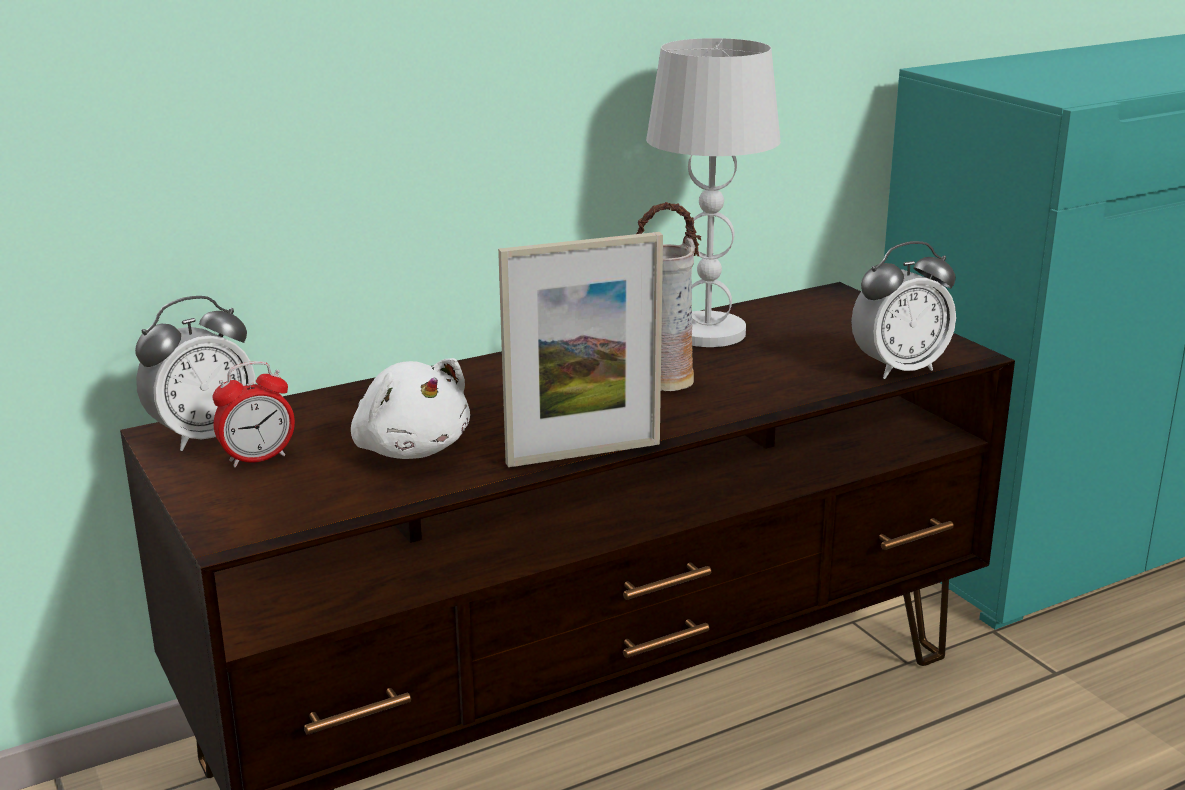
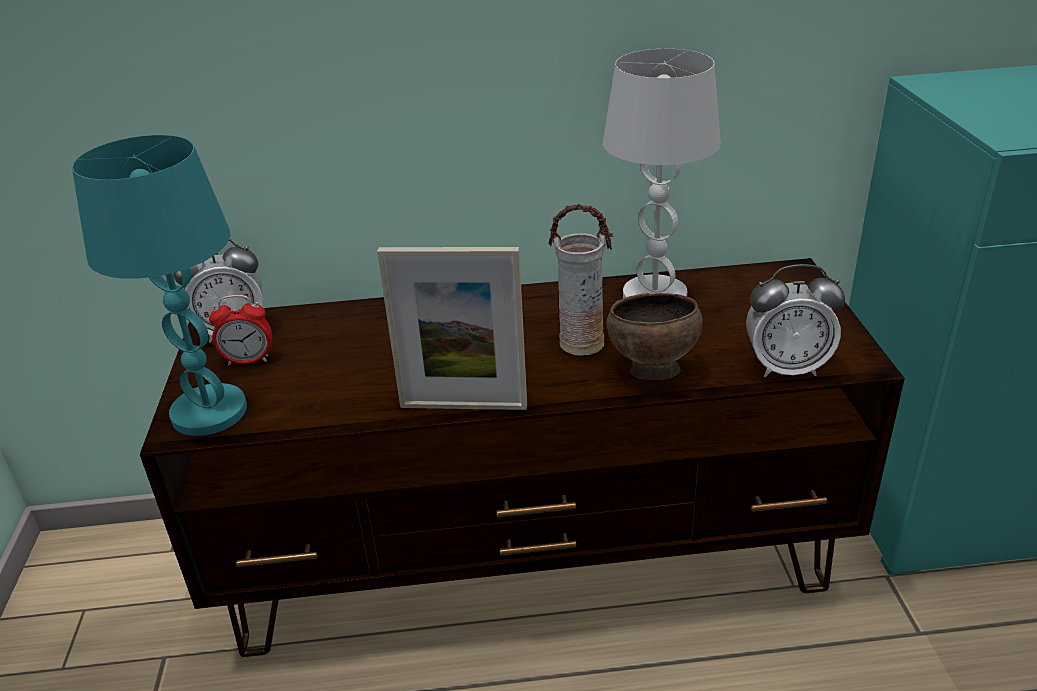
camera: 25 degrees right, 10 degrees up
white plush toy [351,358,470,459] -> none
none -> turquoise table lamp [72,135,247,436]
none -> brown bowl [607,293,703,380]

